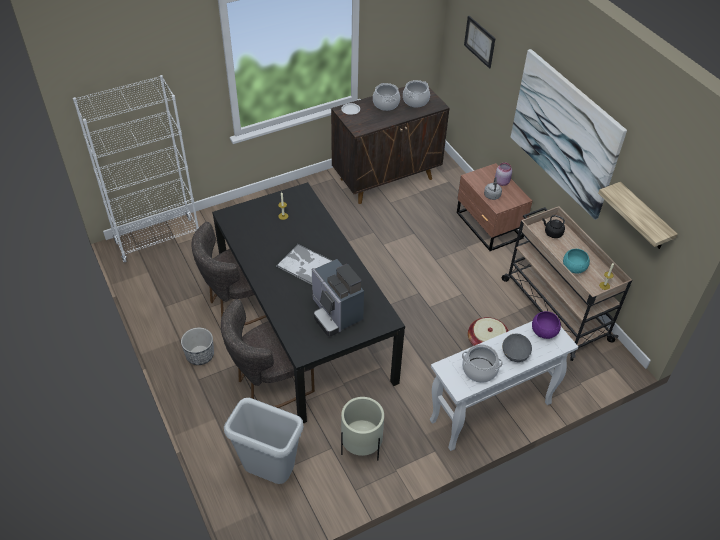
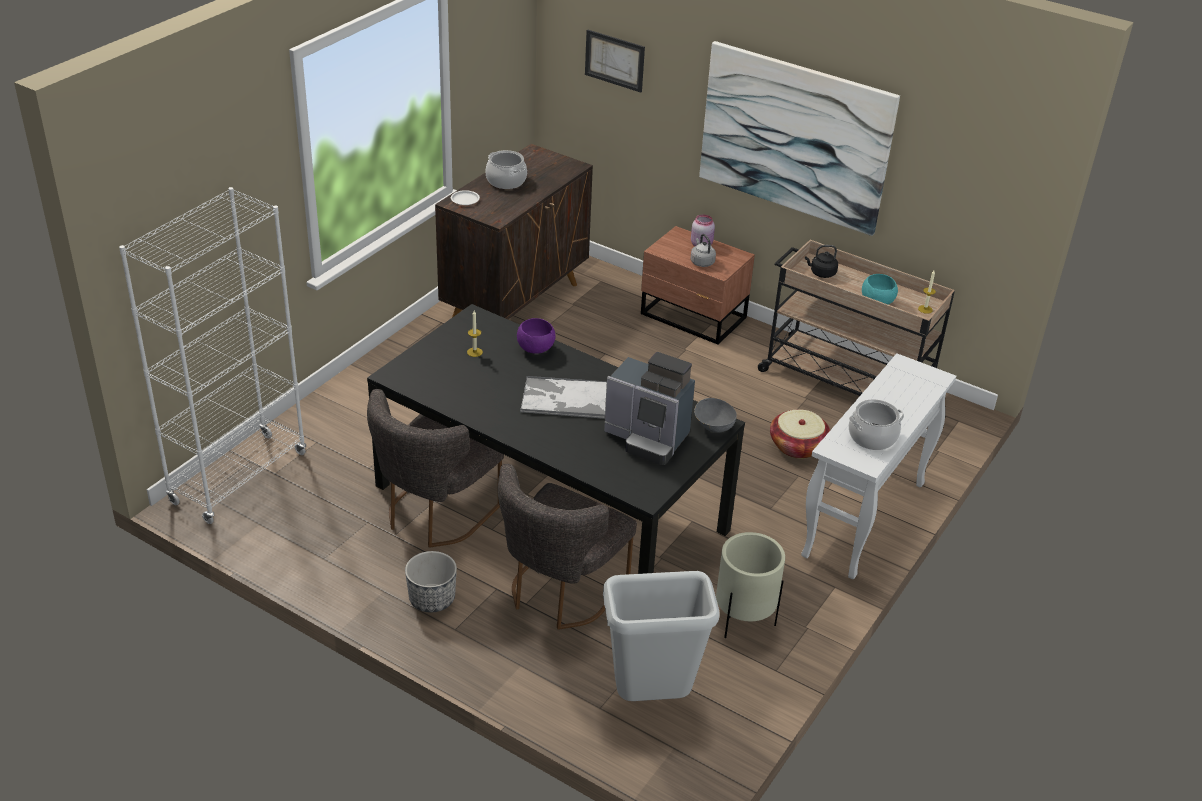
camera: 30 degrees left, 10 degrees down
cooking pot [403,80,430,107] -> none
grey bowl [502,333,532,362] -> grey bowl moved to [694,398,737,433]
purple bowl [532,311,561,339] -> purple bowl moved to [517,318,556,354]
shelf [598,182,678,249] -> none

